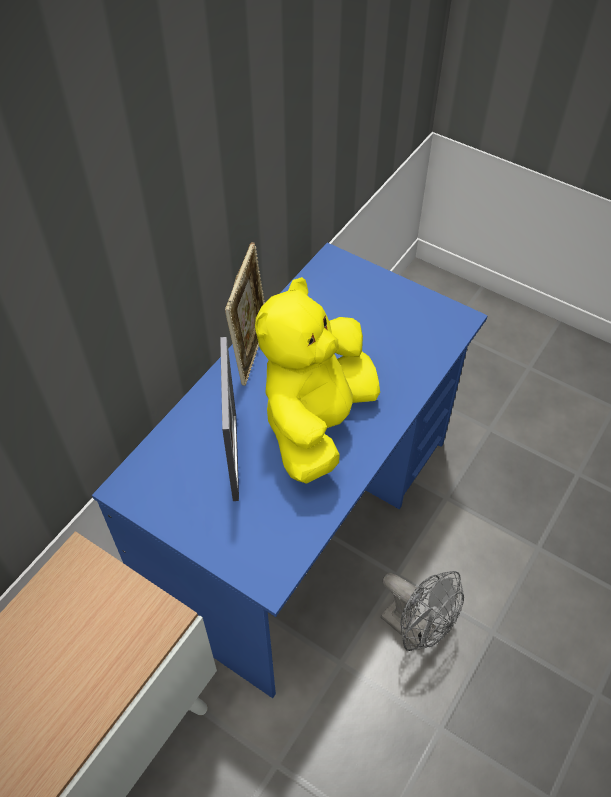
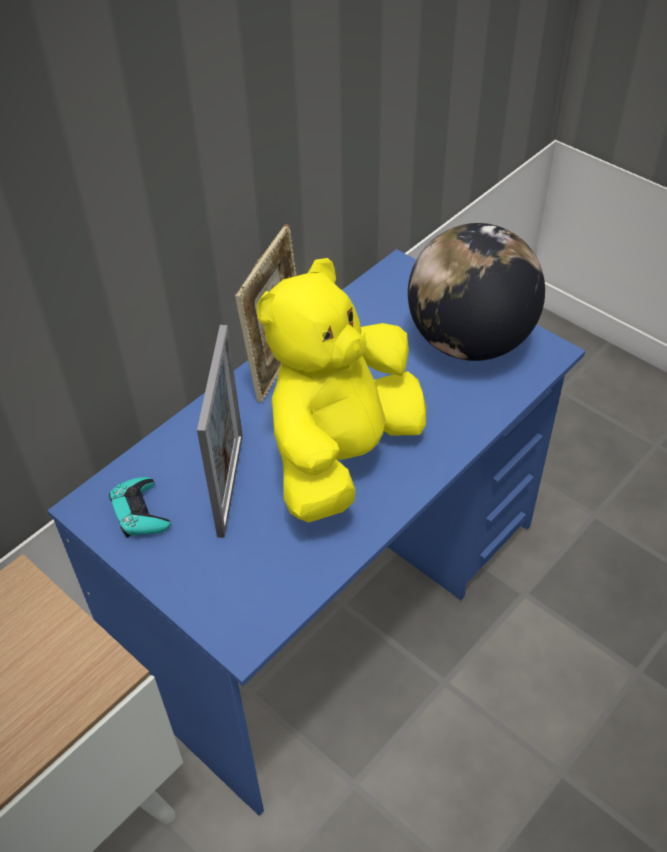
camera: 10 degrees right, 5 degrees down
grey fan [381,571,464,651] -> none
none -> turquoise game controller [109,477,171,538]
none -> globe [408,223,545,361]

